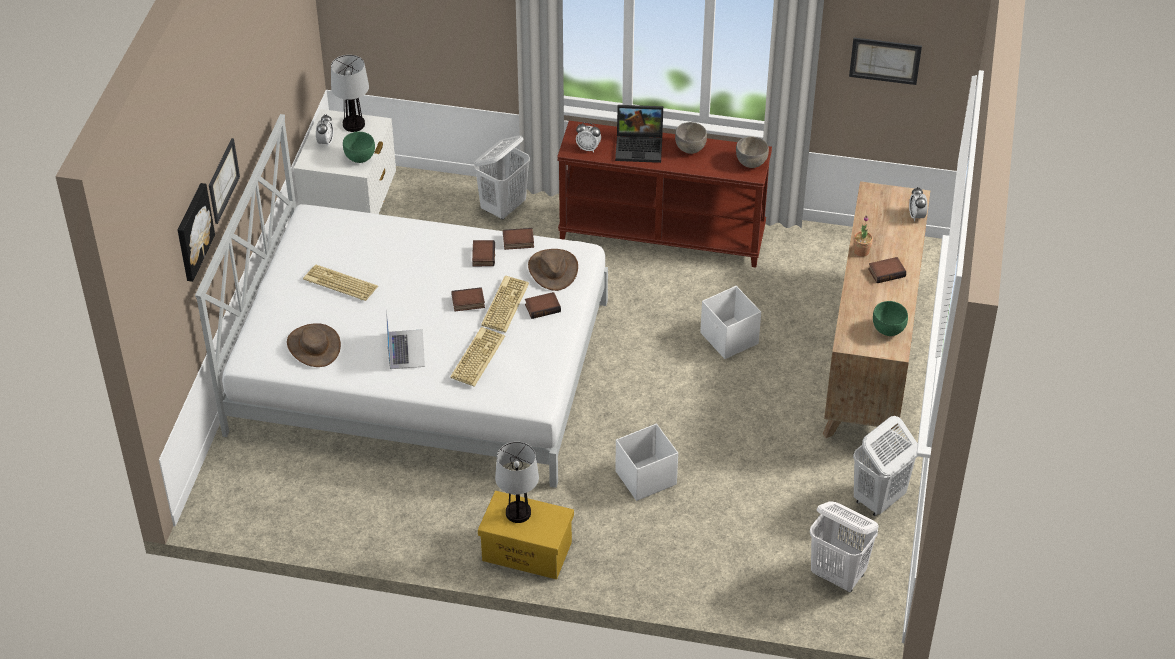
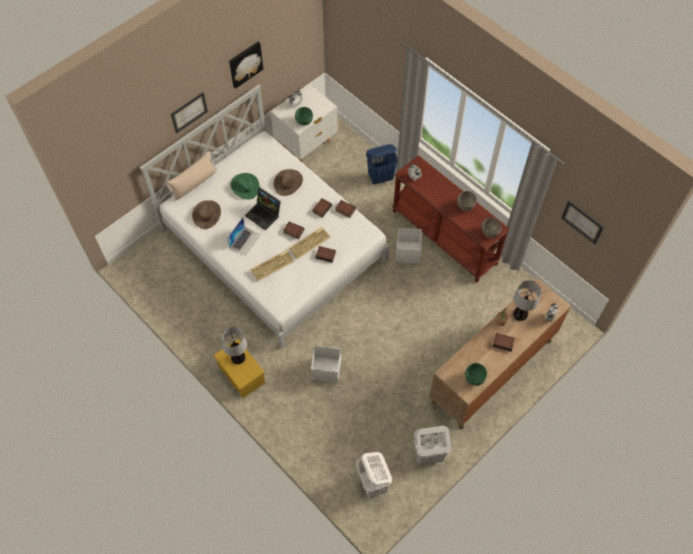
camera: 35 degrees right, 15 degrees up
picture [178,183,215,282] -> picture moved to [229,42,263,89]
keyboard [303,264,378,301] -> green hat [230,173,260,200]
table lamp [331,55,369,132] -> table lamp moved to [513,280,541,321]
white laundry basket [474,135,530,220] -> blue laundry basket [366,144,398,185]
brown hat [528,249,578,291] -> brown hat moved to [274,169,303,196]
laptop [615,105,663,163] -> laptop moved to [245,188,281,230]
white storage box [700,286,761,359] -> white storage box moved to [396,228,422,263]
none -> beige pillow [165,151,217,201]

